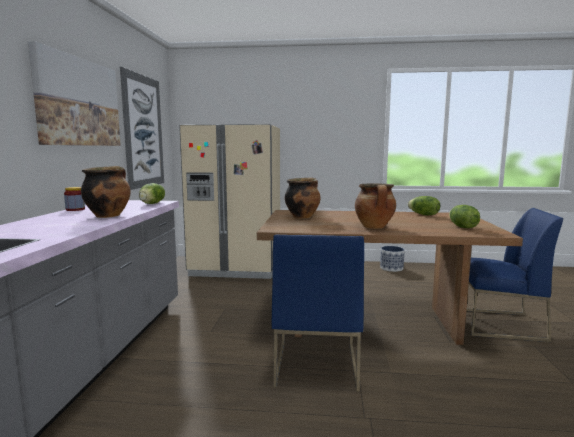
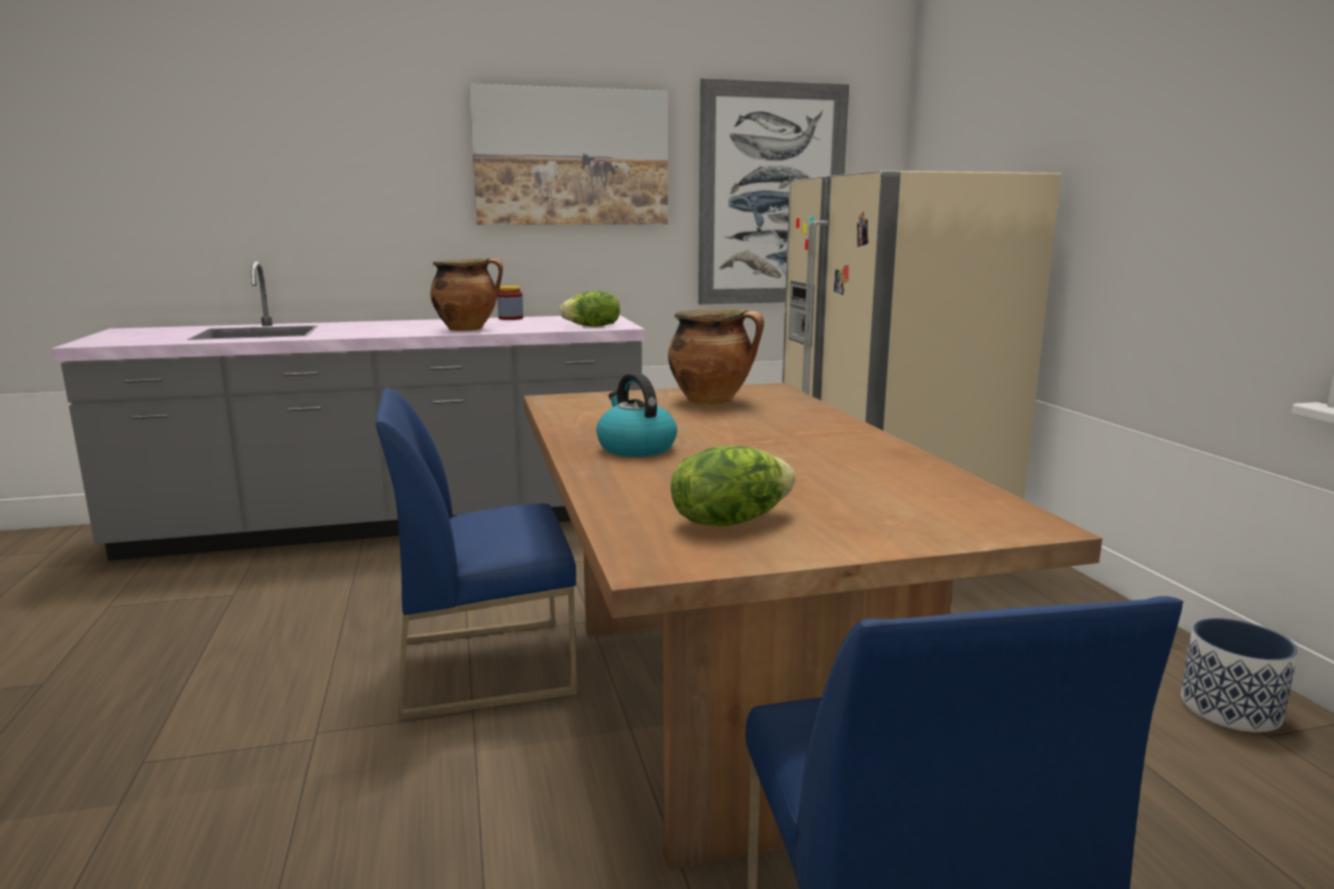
camera: 70 degrees right, 5 degrees up
cooking pot [355,183,396,229] -> kettle [596,372,677,457]
lettuce [408,196,440,215] -> none

